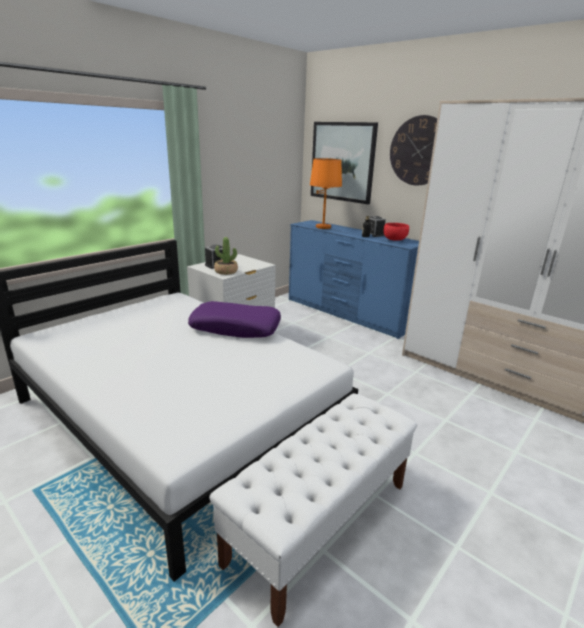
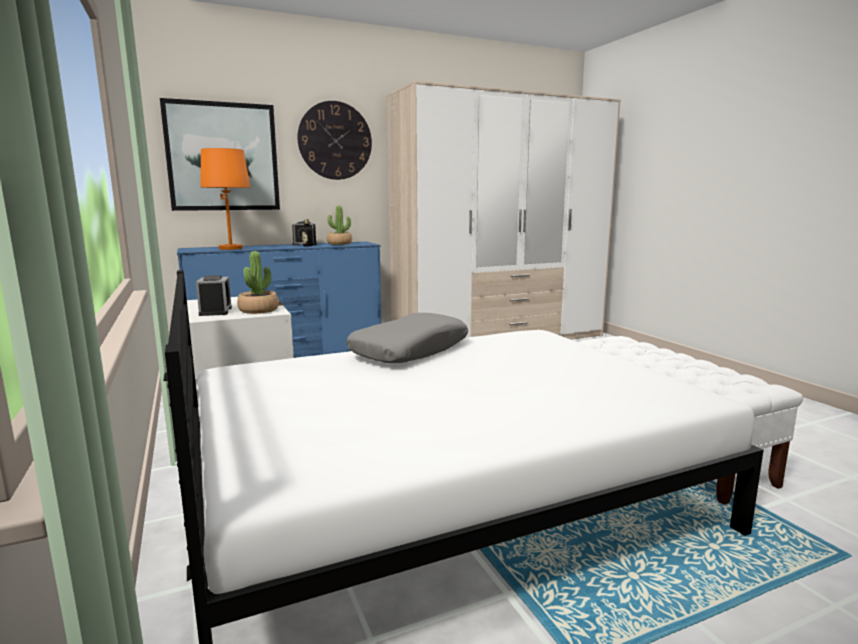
camera: 65 degrees left, 10 degrees down
purple pillow [188,301,281,338] -> grey pillow [346,313,468,363]
red bowl [384,223,409,241] -> potted plant [327,205,352,245]

